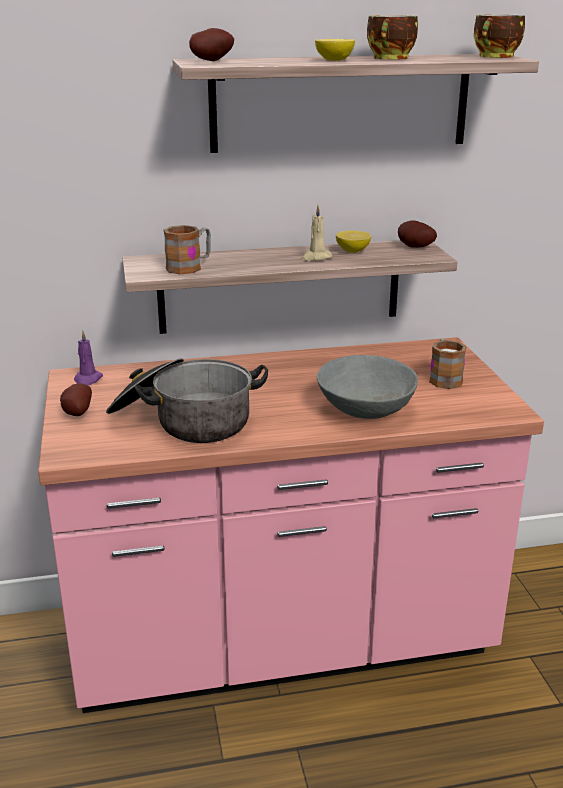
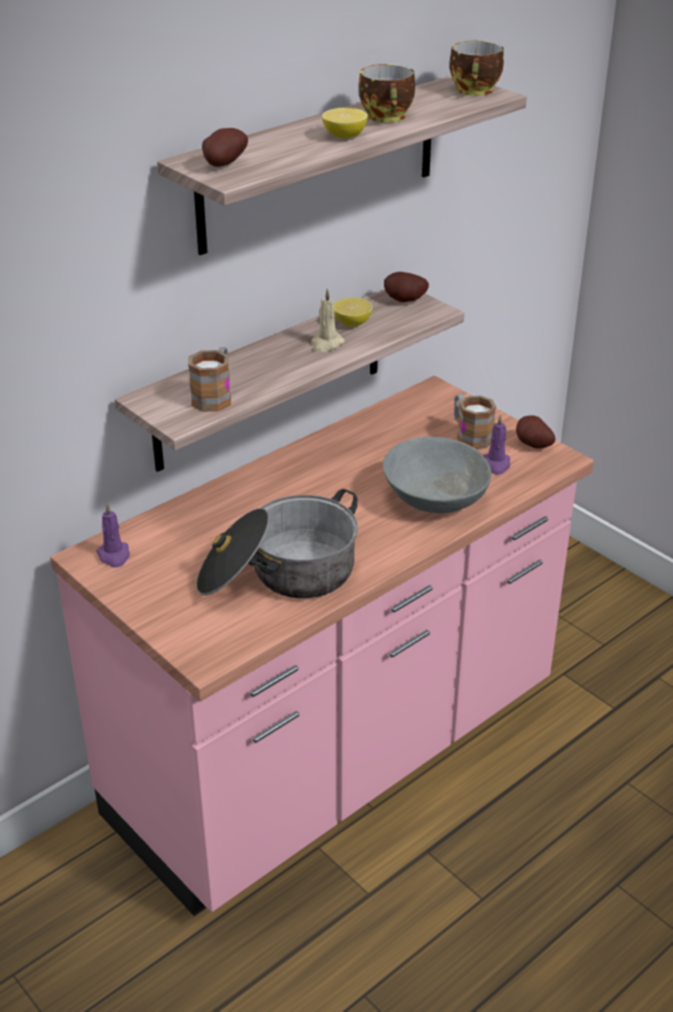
camera: 30 degrees left, 10 degrees up
potato [60,383,92,416] -> potato moved to [516,415,555,448]
none -> purple candle [483,414,511,475]

